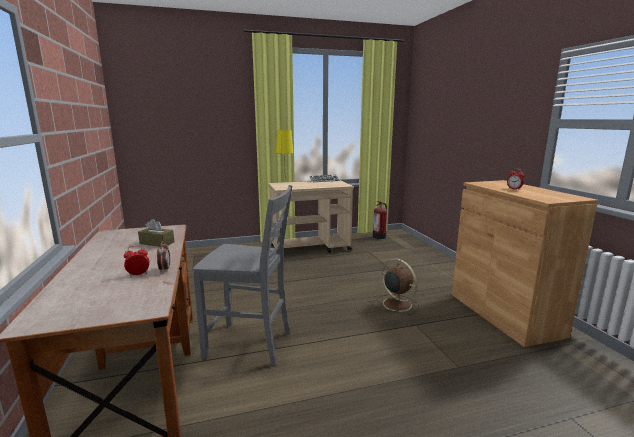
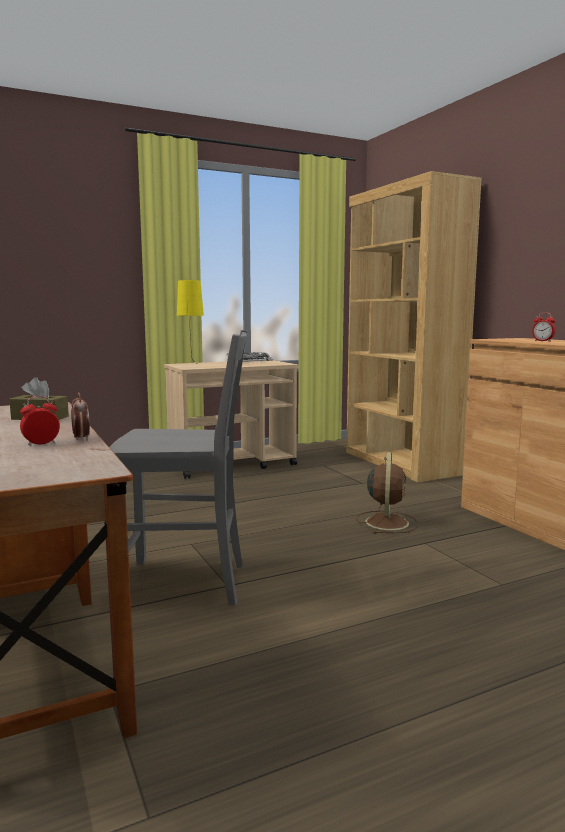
camera: 10 degrees left, 5 degrees down
fire extinguisher [373,201,387,239] -> none
brown fan [374,259,419,316] -> brown fan turned 60 degrees clockwise [356,452,418,534]
none -> brown bookcase [346,171,482,482]

